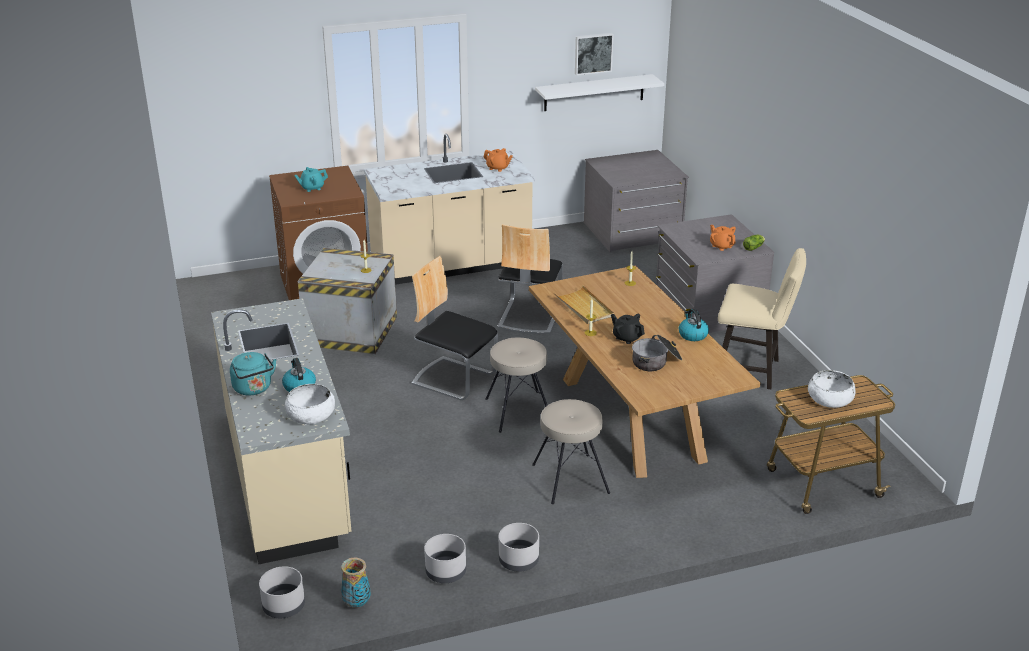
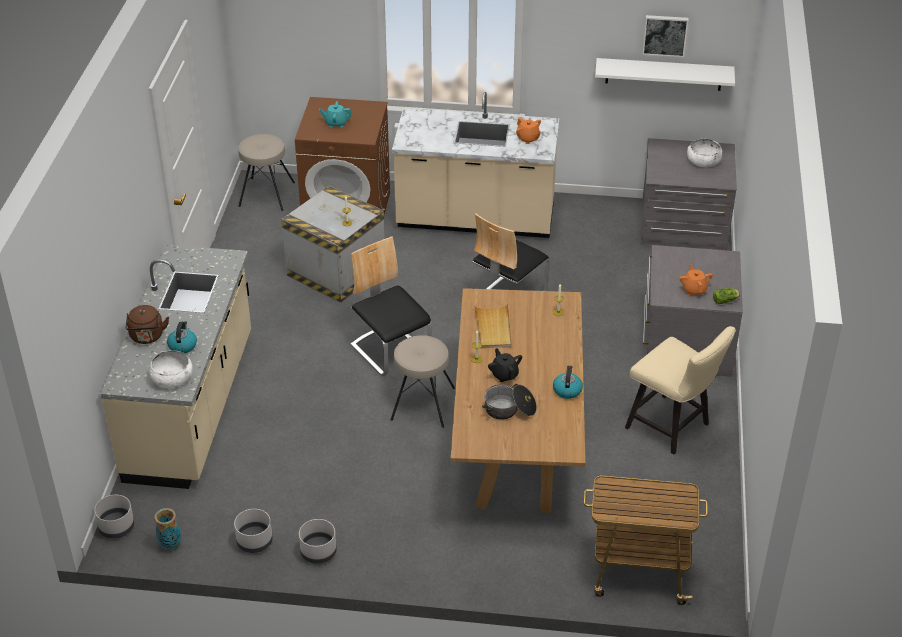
camera: 25 degrees right, 10 degrees up
turquoise kettle [230,352,277,395] -> brown kettle [126,305,169,344]
beige stool [532,399,610,504] -> beige stool moved to [238,134,295,211]
white bowl [808,370,856,408] -> white bowl moved to [687,139,722,167]

